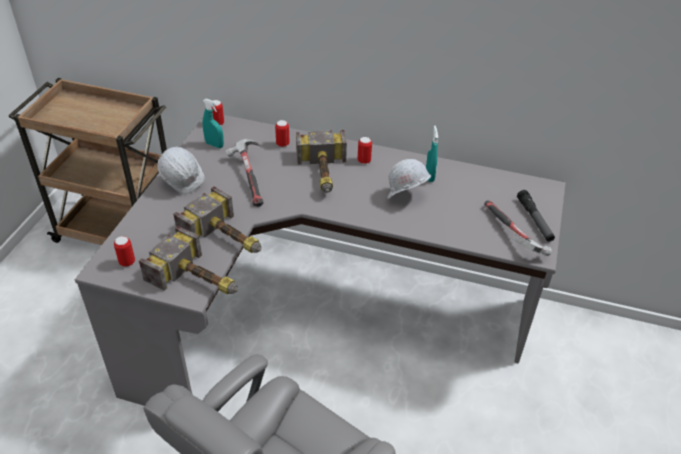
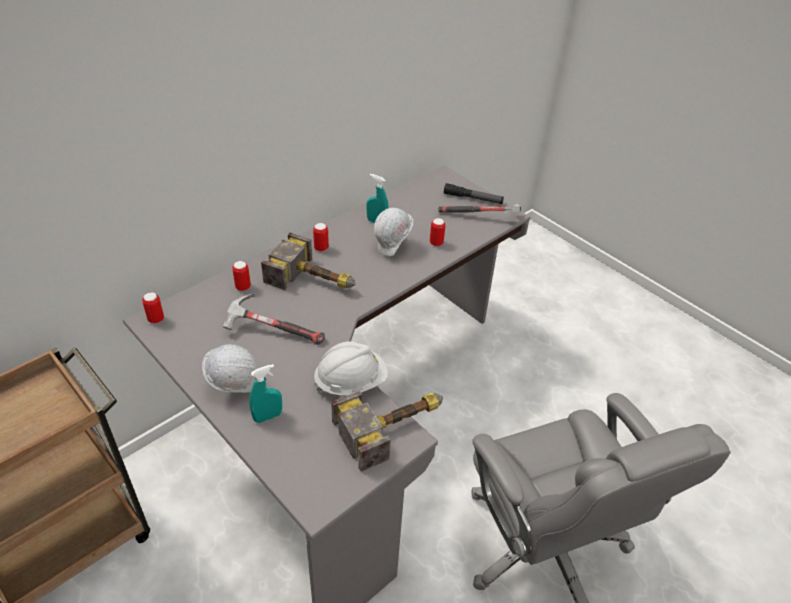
camera: 60 degrees left, 0 degrees up
can [114,236,135,267] -> can moved to [430,218,445,246]
hammer [173,186,261,253] -> white hard hat [314,341,388,395]
turquoise spray bottle [203,98,224,148] -> turquoise spray bottle moved to [249,364,282,423]

